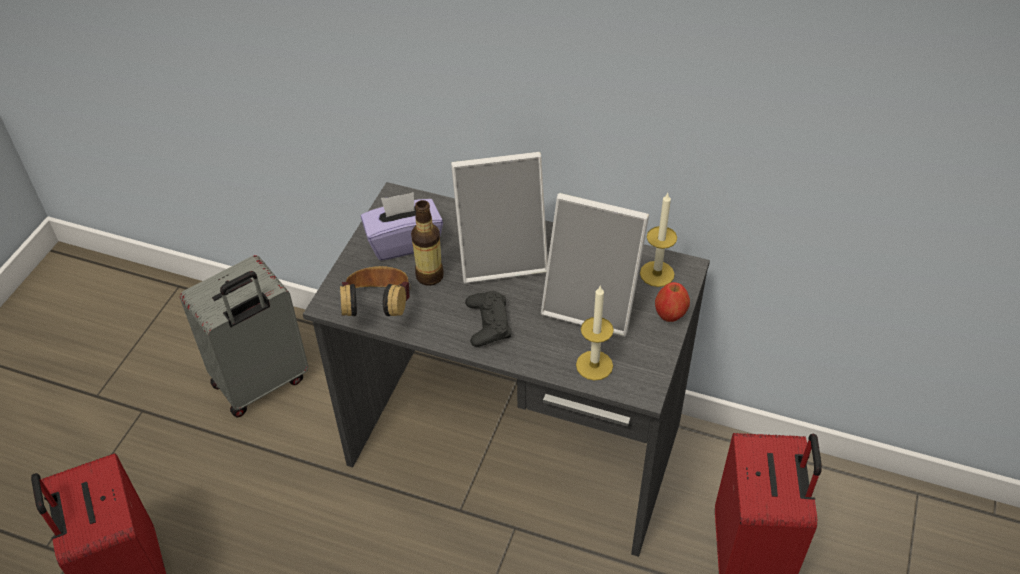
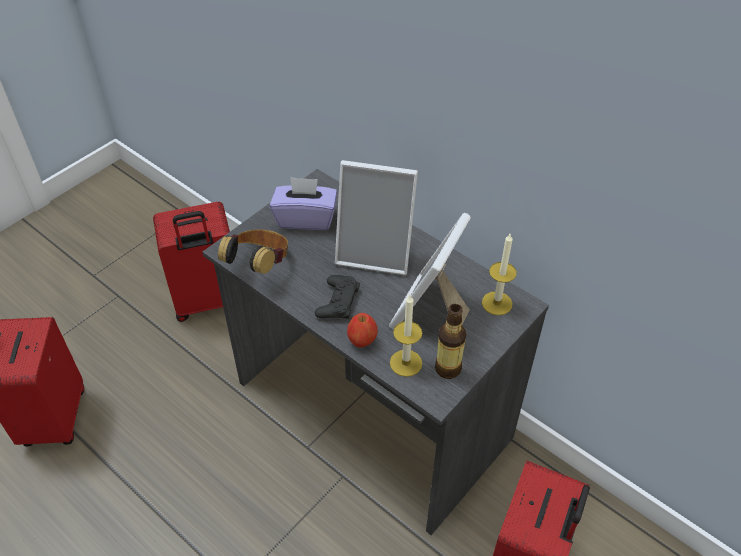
camera: 20 degrees right, 0 degrees up
grey suitcase [180,255,309,418] -> red suitcase [153,202,230,322]
bottle [411,200,444,286] -> bottle moved to [435,304,466,379]
picture frame [541,193,649,337] -> picture frame turned 75 degrees clockwise [389,213,471,330]
apple [655,282,690,322] -> apple moved to [347,313,378,347]

